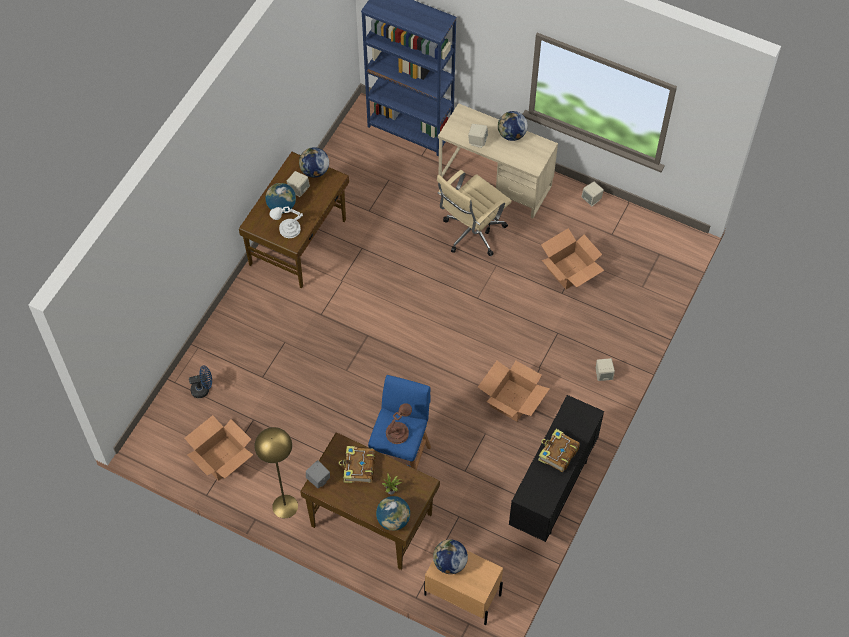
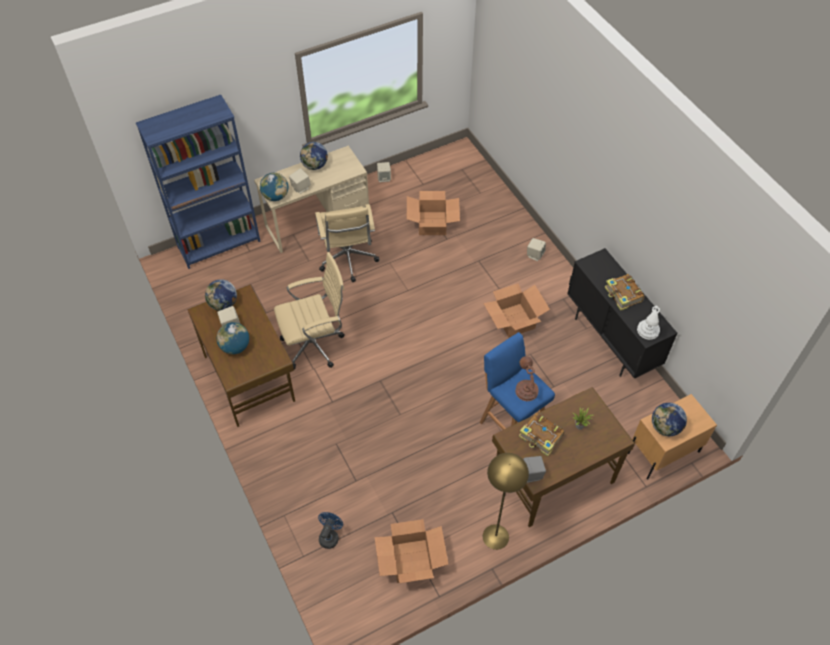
camera: 55 degrees left, 5 degrees down
white table lamp [270,206,303,238] -> white table lamp moved to [637,306,660,340]
globe [376,496,410,531] -> globe moved to [260,173,288,201]
none -> beige office chair [274,252,345,369]

